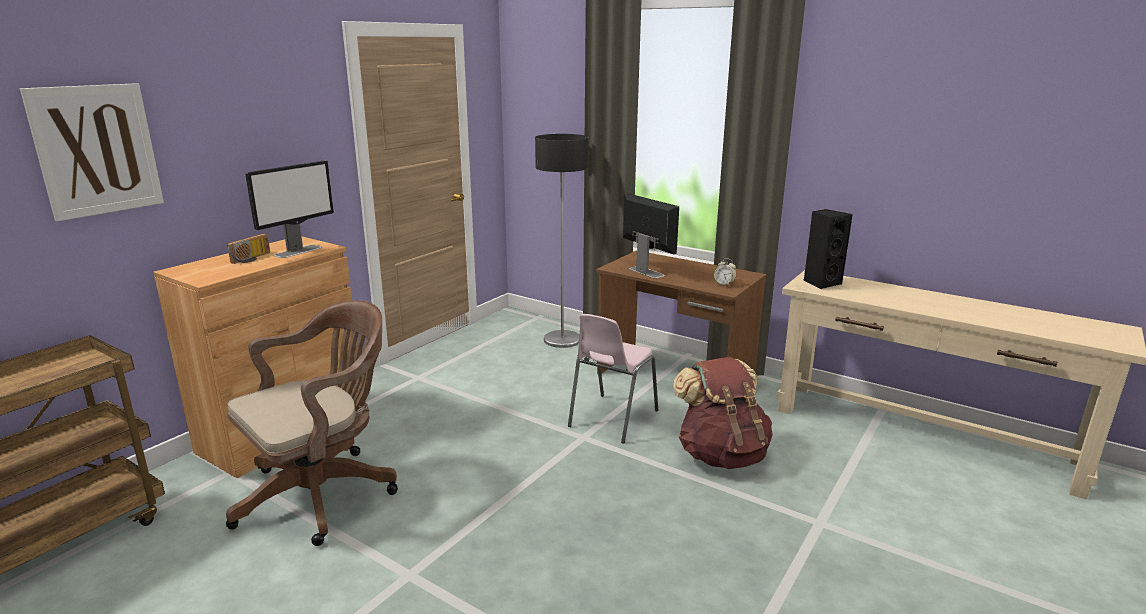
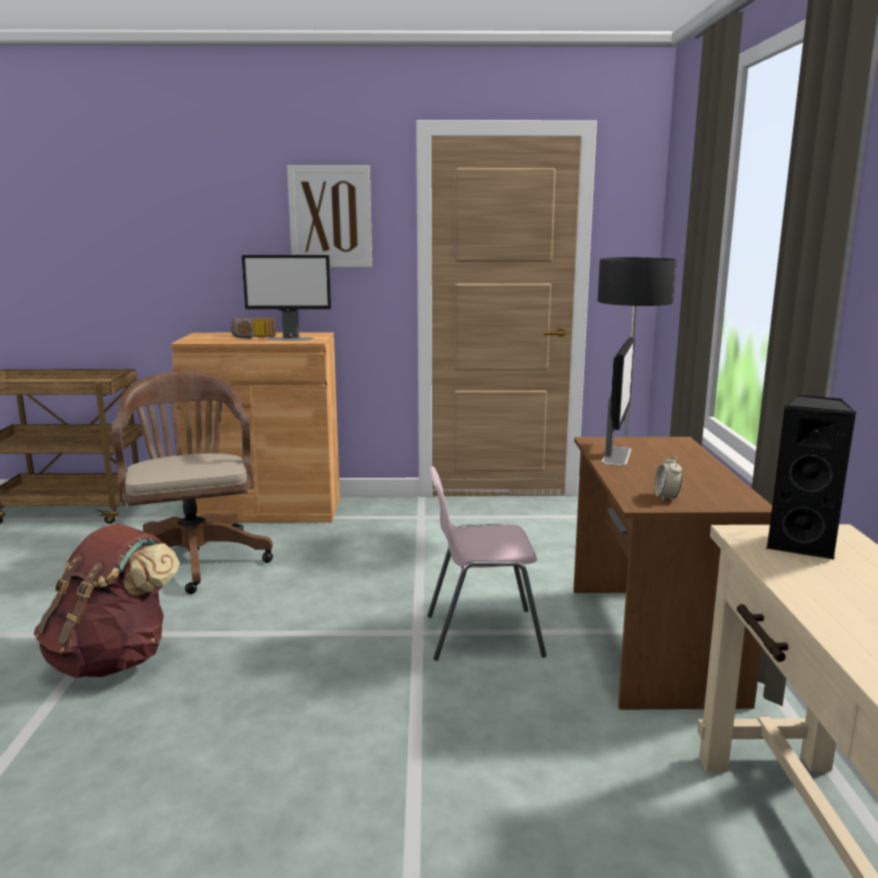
camera: 55 degrees right, 5 degrees down
picture [20,83,164,222] -> picture moved to [287,165,372,267]
brown office chair [226,300,398,546] -> brown office chair turned 120 degrees counterclockwise [112,371,273,594]
brown backpack [673,357,773,469] -> brown backpack moved to [34,523,180,678]

